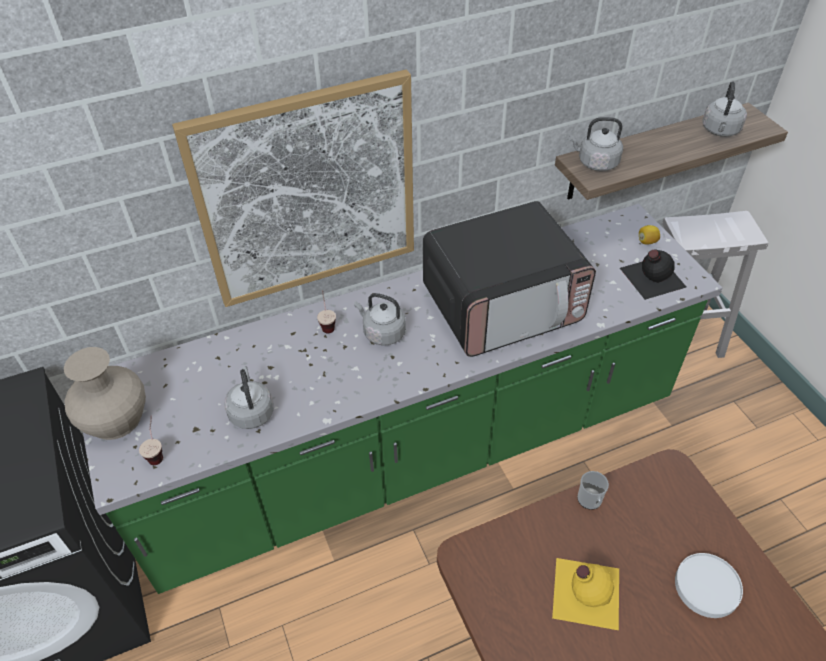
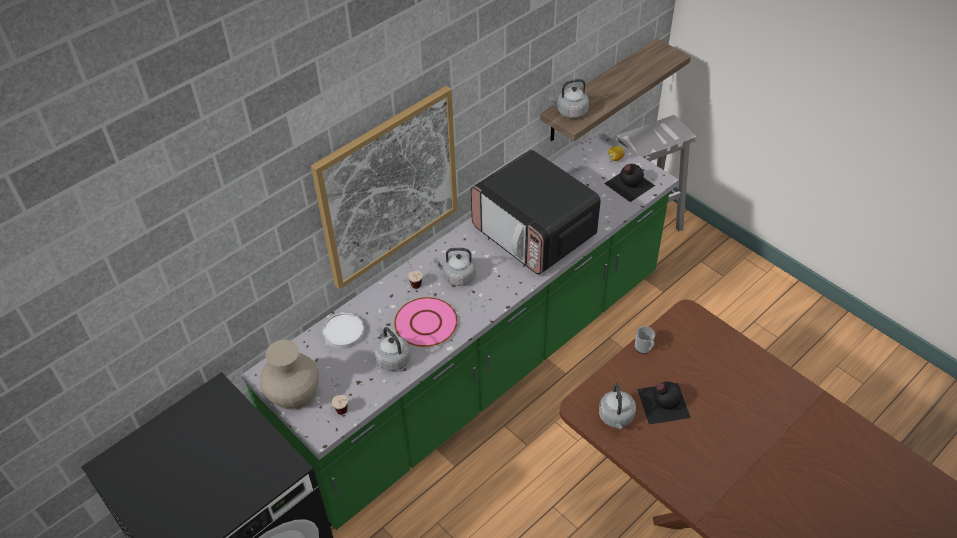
camera: 20 degrees left, 0 degrees up
microwave [423,201,596,357] -> microwave turned 90 degrees clockwise [471,150,601,275]
yellow bottle [552,558,619,630] -> black bottle [637,382,691,424]
white plate [675,553,743,618] -> white plate moved to [323,313,364,349]
grey kettle [702,81,747,137] -> grey kettle moved to [599,383,636,429]
none -> pink plate [394,297,458,347]

